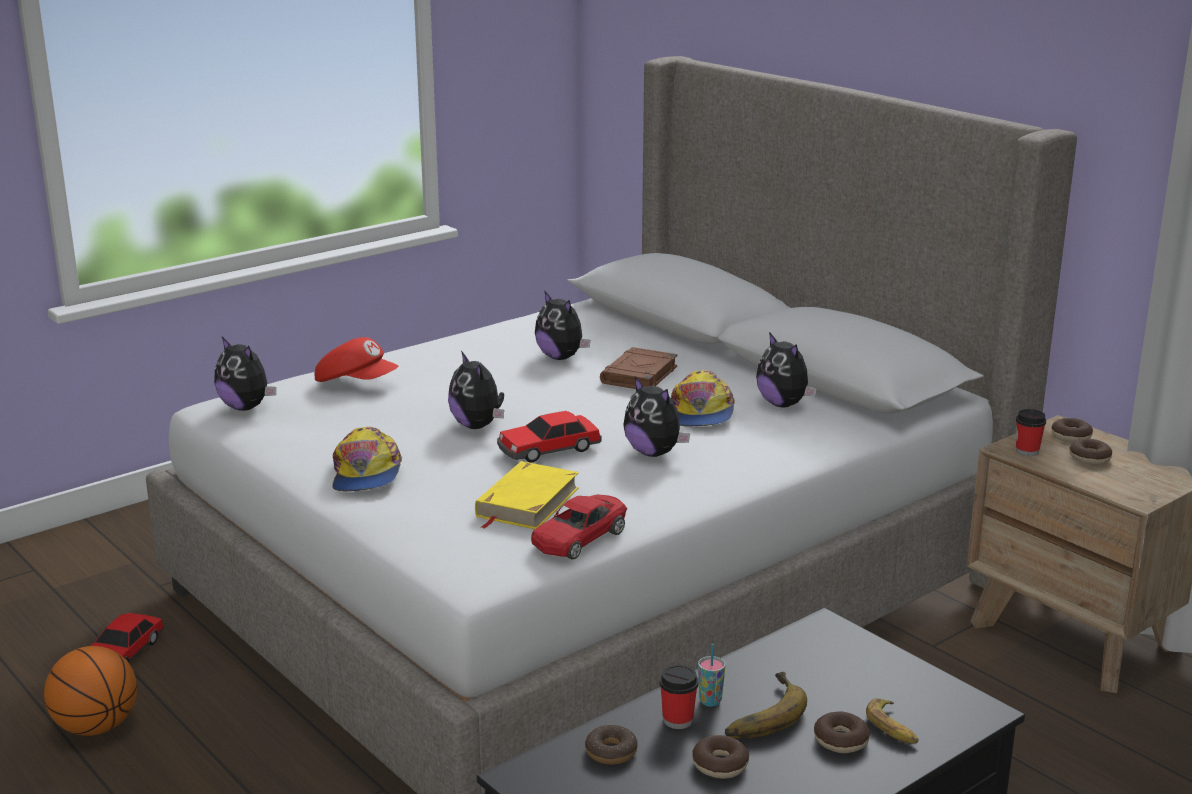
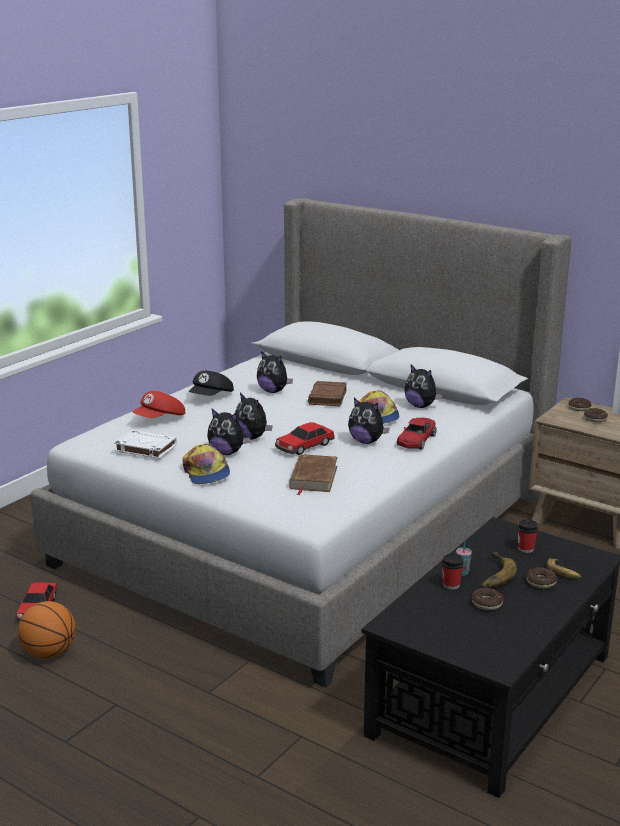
camera: 15 degrees left, 0 degrees up
plush toy [214,337,276,411] -> plush toy moved to [207,409,250,455]
red cap [315,337,399,382] -> red cap turned 120 degrees clockwise [133,391,185,418]
yellow book [475,461,579,529] -> brown book [289,454,338,495]
red toy car [531,494,627,560] -> red toy car moved to [397,418,437,450]
donut [585,725,638,765] -> none
cup [1016,409,1046,456] -> cup moved to [517,519,538,553]
none -> white book [114,430,177,459]
none -> black cap [188,371,234,396]

